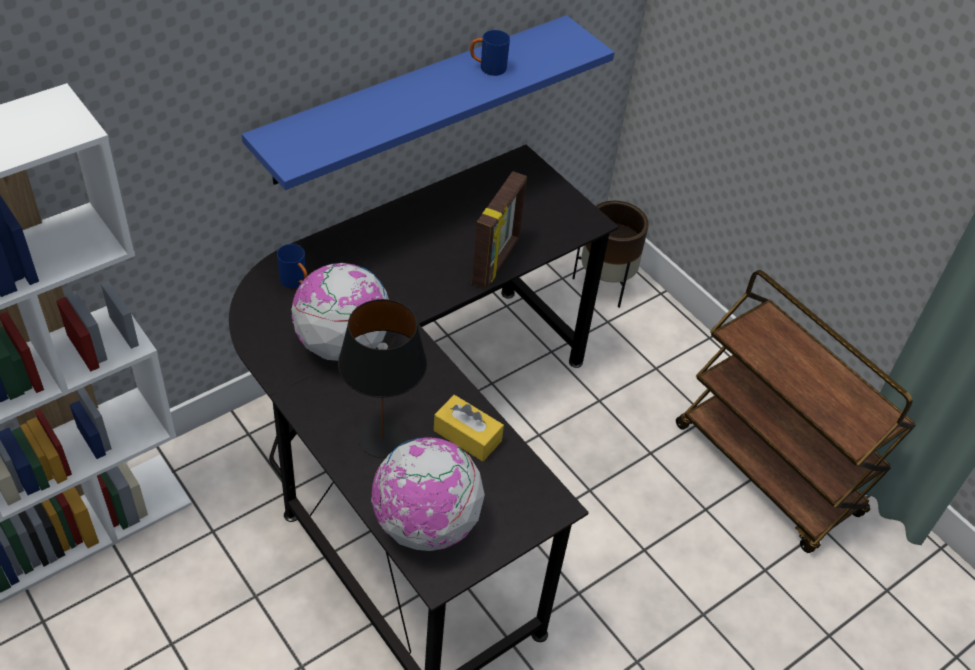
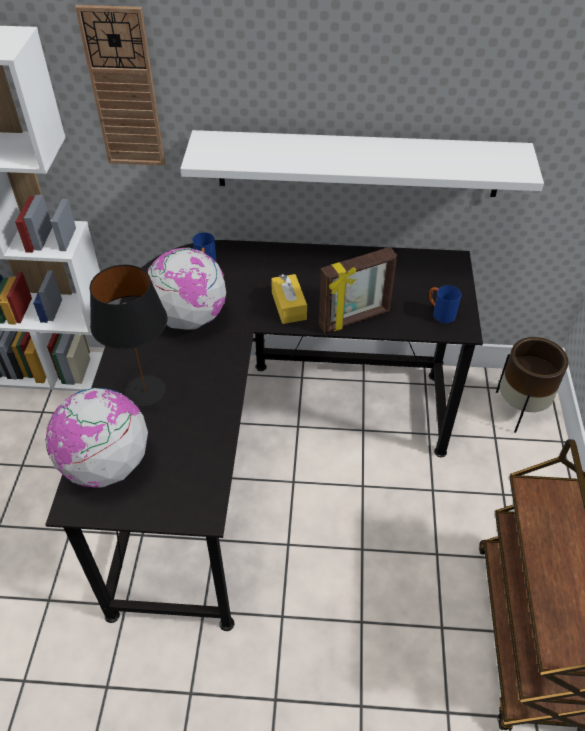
camera: 45 degrees right, 0 degrees up
blue shelf [242,15,614,190] -> white shelf [180,130,544,197]
yellow tissue box [434,395,504,462] -> yellow tissue box moved to [271,274,307,324]
blue mug [470,30,510,76] -> blue mug moved to [429,285,462,323]
none -> wall clock [75,5,165,166]

